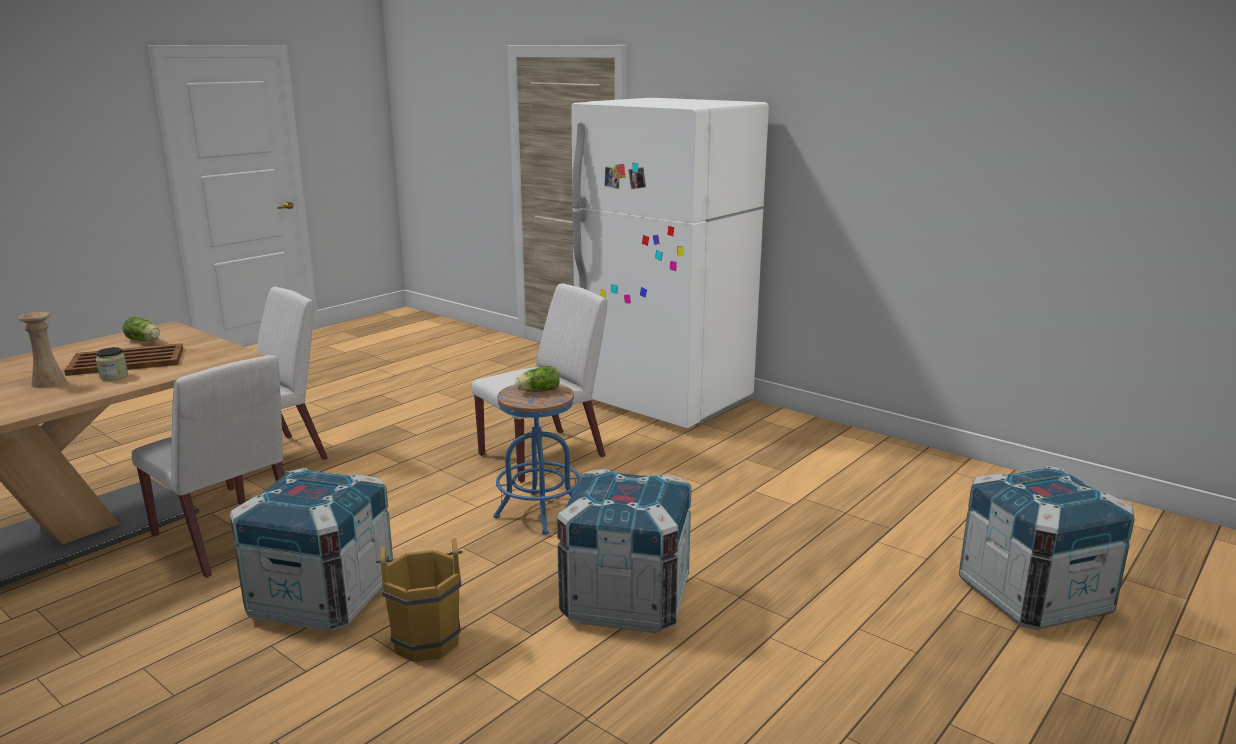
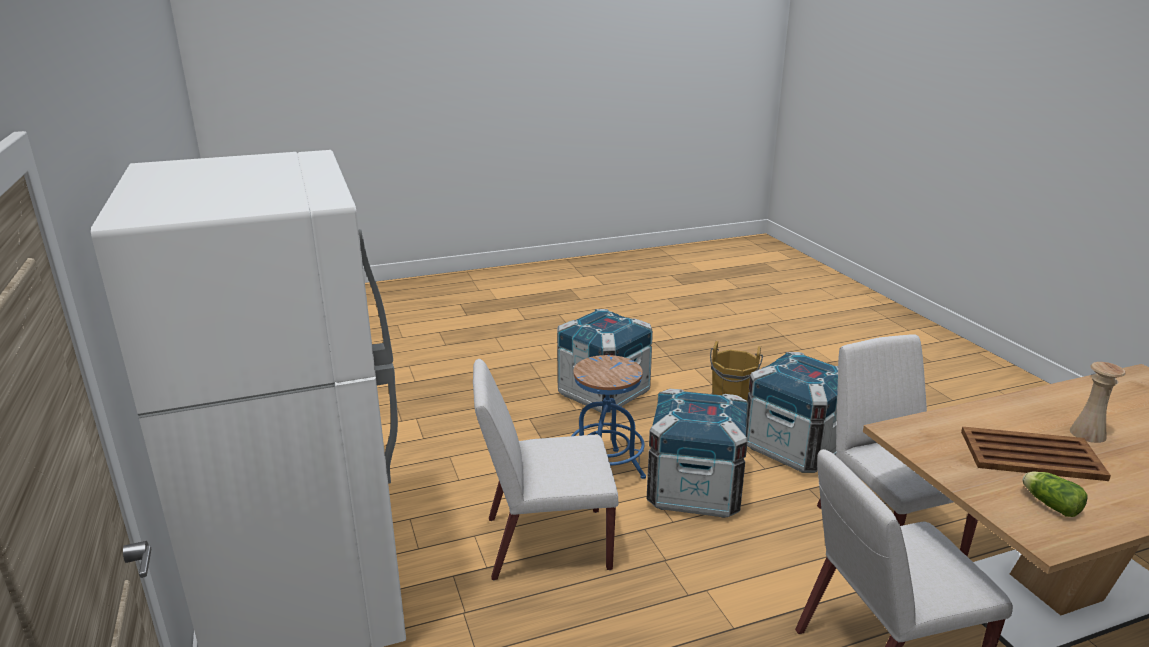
camera: 150 degrees left, 5 degrees up
jar [96,347,128,381] -> none
lettuce [515,366,560,392] -> none
crate [959,466,1135,631] -> crate moved to [647,389,748,518]

